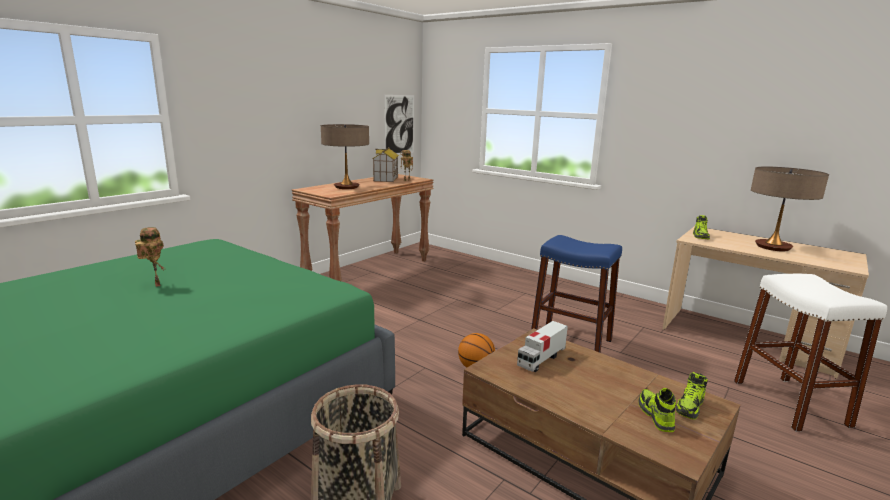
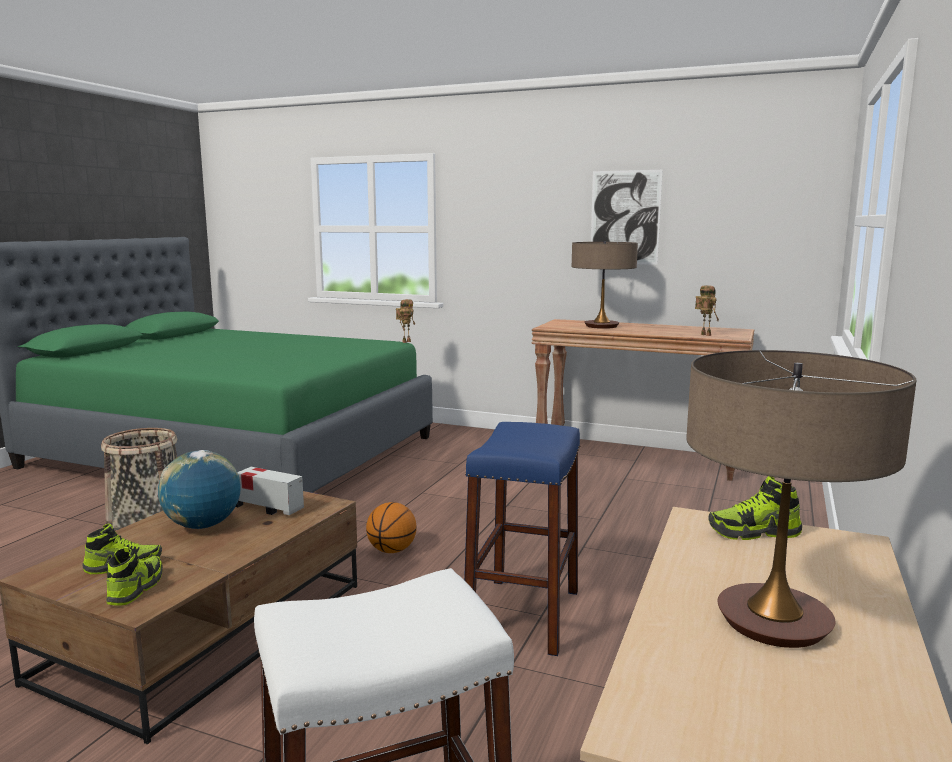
camera: 75 degrees right, 5 degrees down
toy robot [135,227,165,287] -> toy robot moved to [396,299,415,343]
toy house [373,147,399,182] -> none
picture [384,95,414,154] -> picture moved to [591,170,662,265]
shoe [676,372,708,420] -> shoe turned 75 degrees clockwise [107,547,163,606]
none -> globe [158,450,241,529]

